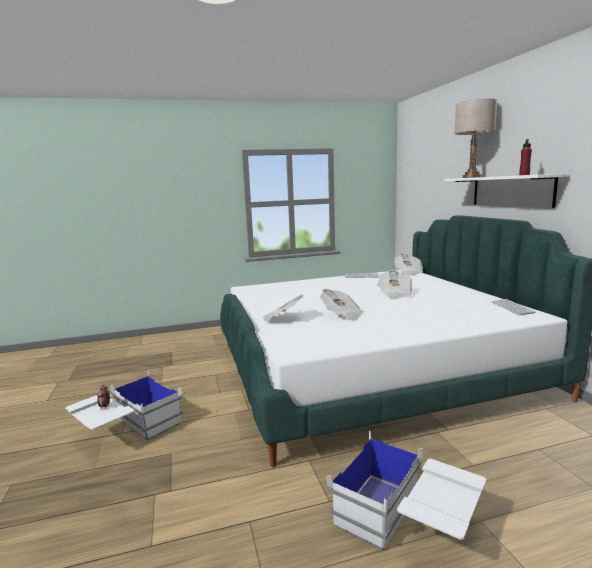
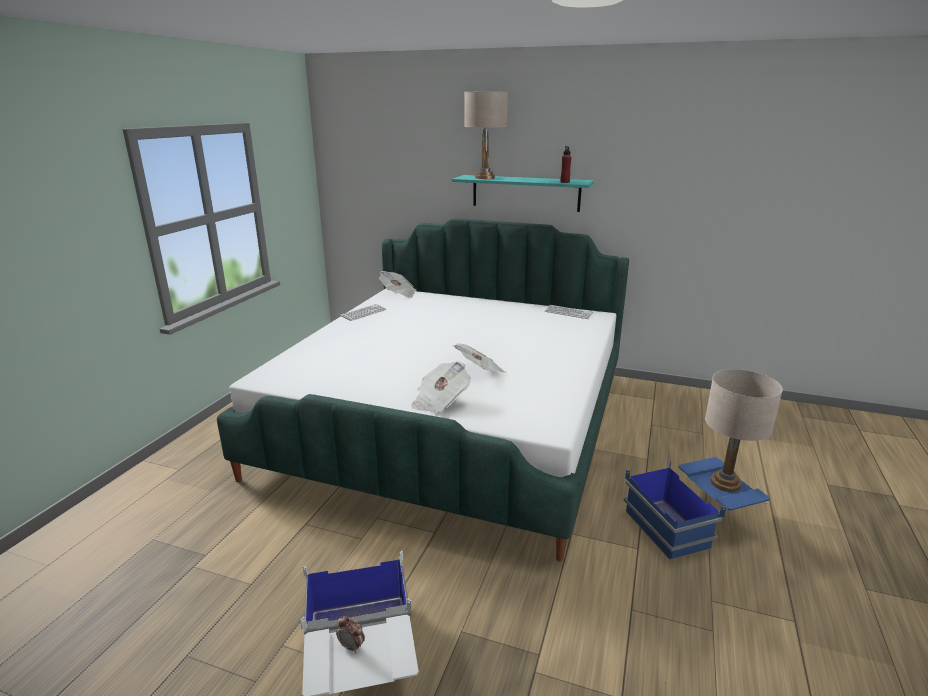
camera: 55 degrees left, 10 degrees up
white storage box [327,431,487,550] -> blue storage box [624,457,770,560]
newspaper [377,270,413,299] -> none
white shelf [444,174,569,208] -> turquoise shelf [451,175,594,212]
none -> beige table lamp [705,369,783,492]

